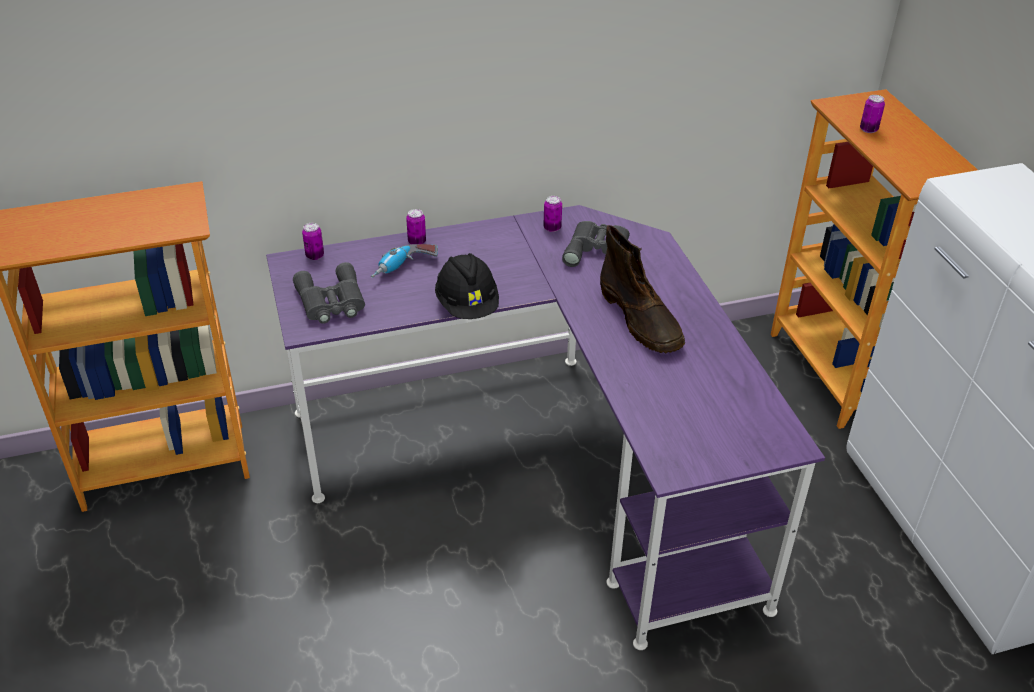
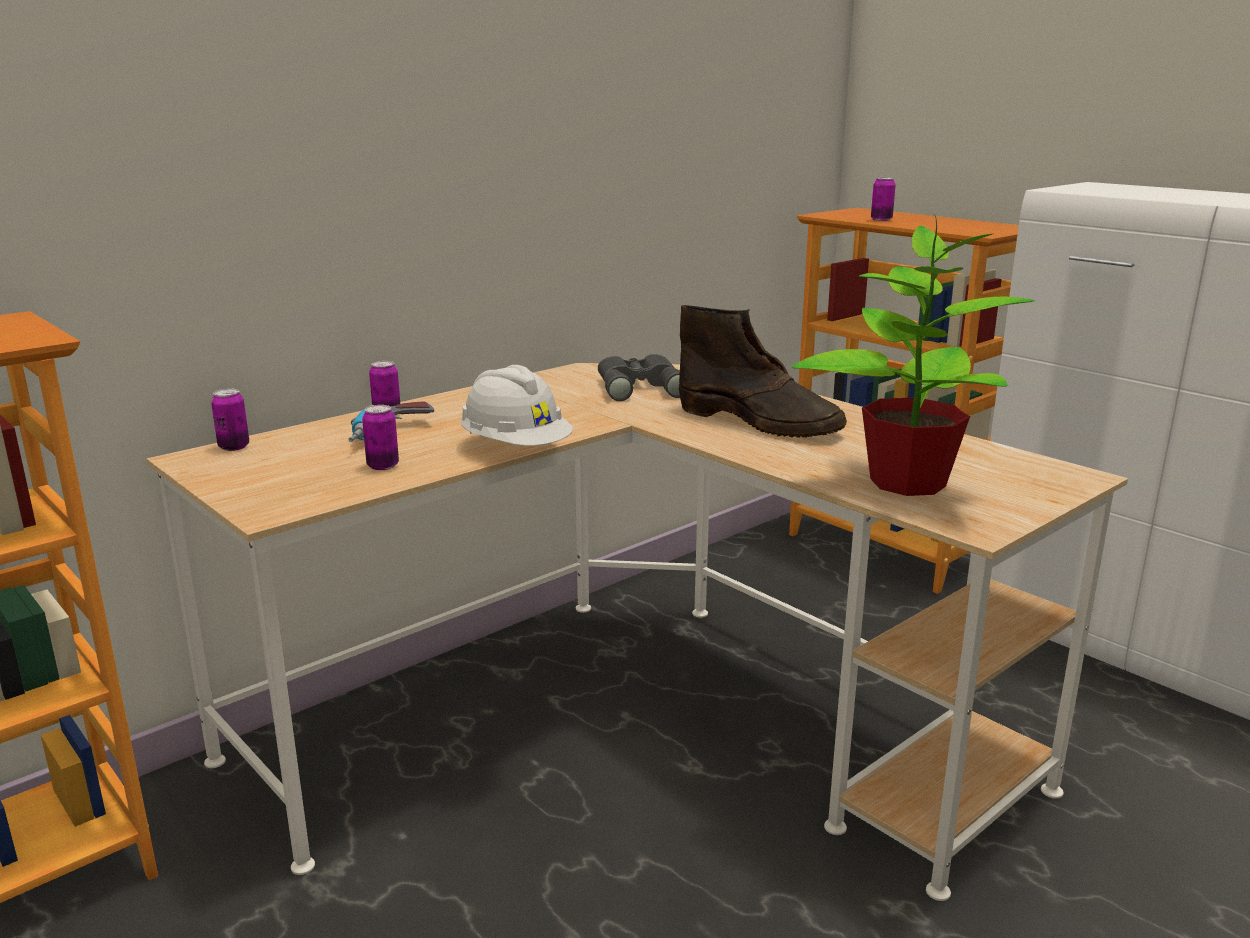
camera: 25 degrees left, 20 degrees down
purple desk [266,205,825,650] -> beige desk [146,363,1128,901]
grey binoculars [293,262,365,324] -> none
black hard hat [435,253,499,319] -> white hard hat [460,365,573,446]
can [543,196,562,232] -> can moved to [362,405,399,470]
none -> potted plant [792,216,1035,496]

